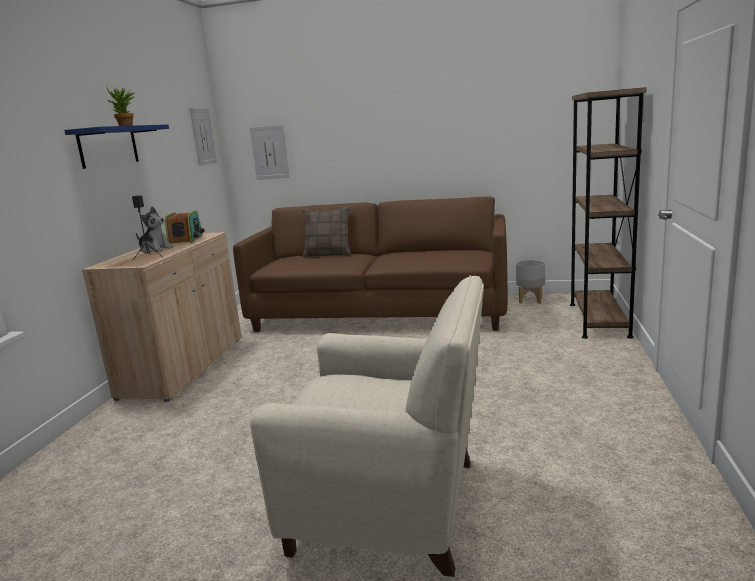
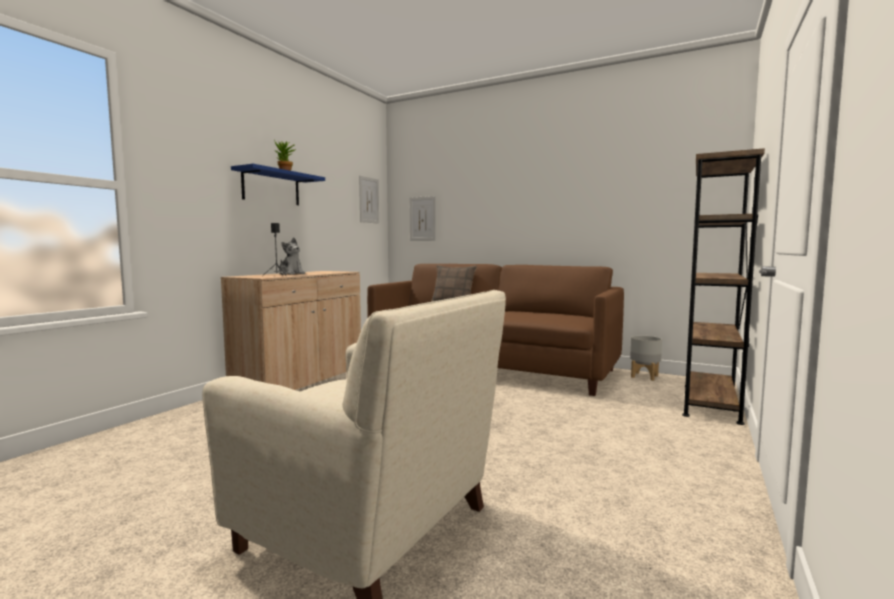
camera: 15 degrees right, 10 degrees down
radio [165,210,205,244] -> none

